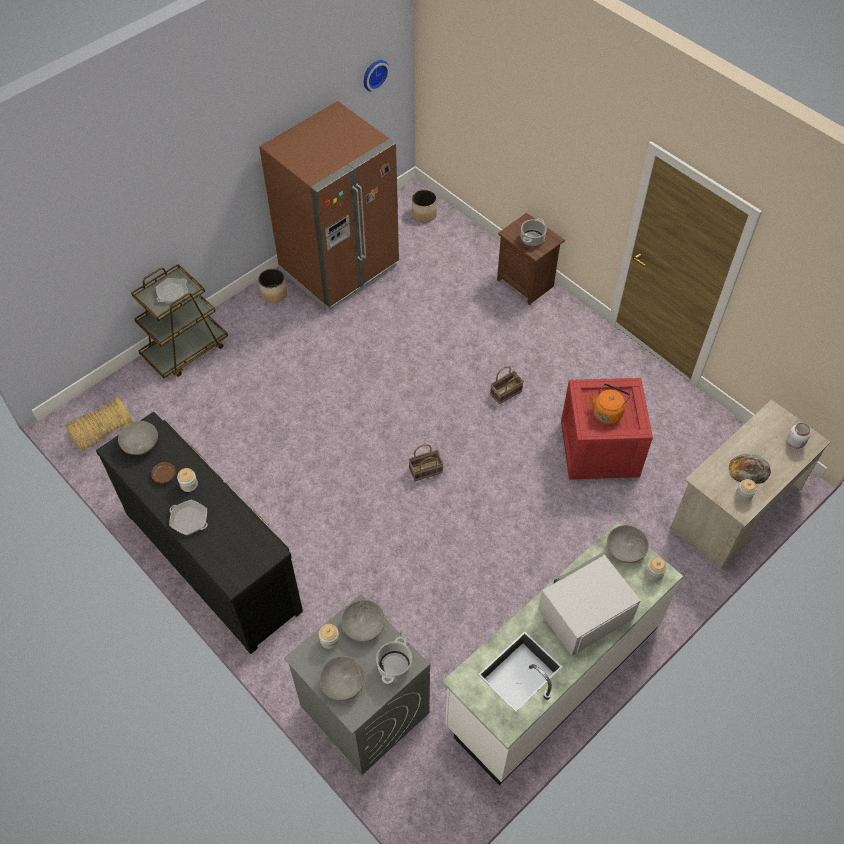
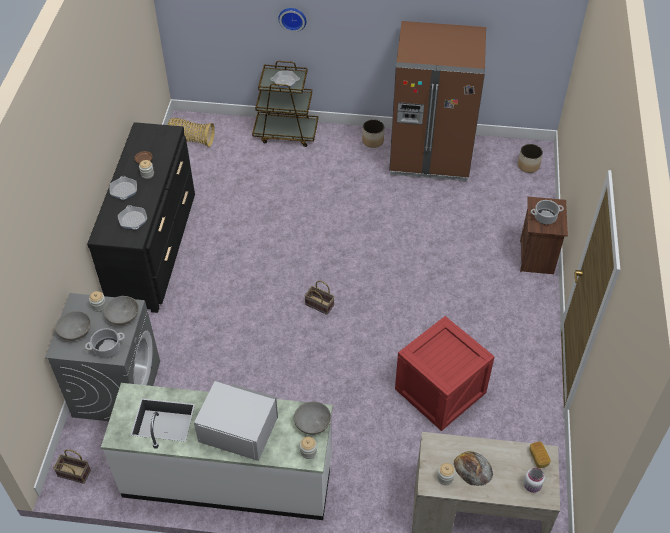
camera: 50 degrees right, 5 degrees down
grey bowl [118,421,158,455] -> none
wall clock [364,60,390,92] -> wall clock moved to [278,8,306,32]
basket [490,366,524,404] -> basket moved to [53,449,91,484]
orange kettle [590,384,631,424] -> none
none -> frying pan [118,205,147,229]
none -> bread [529,442,551,468]

